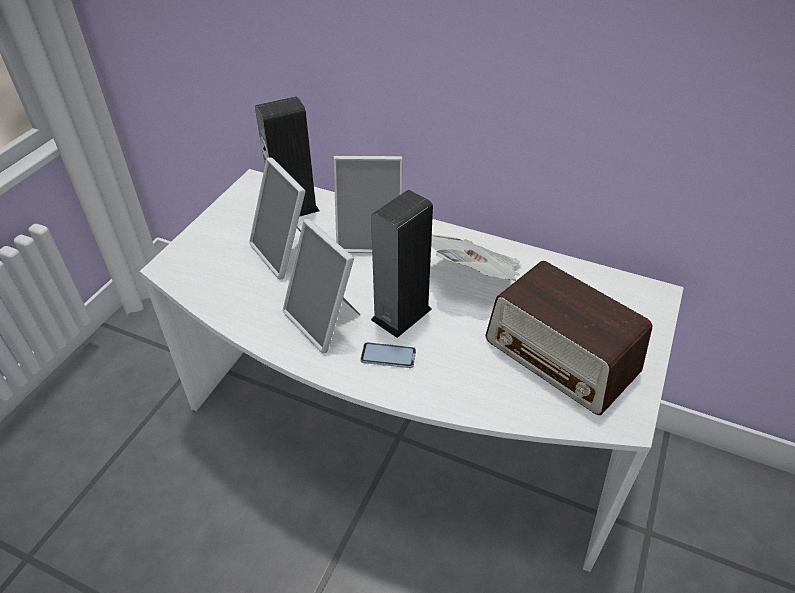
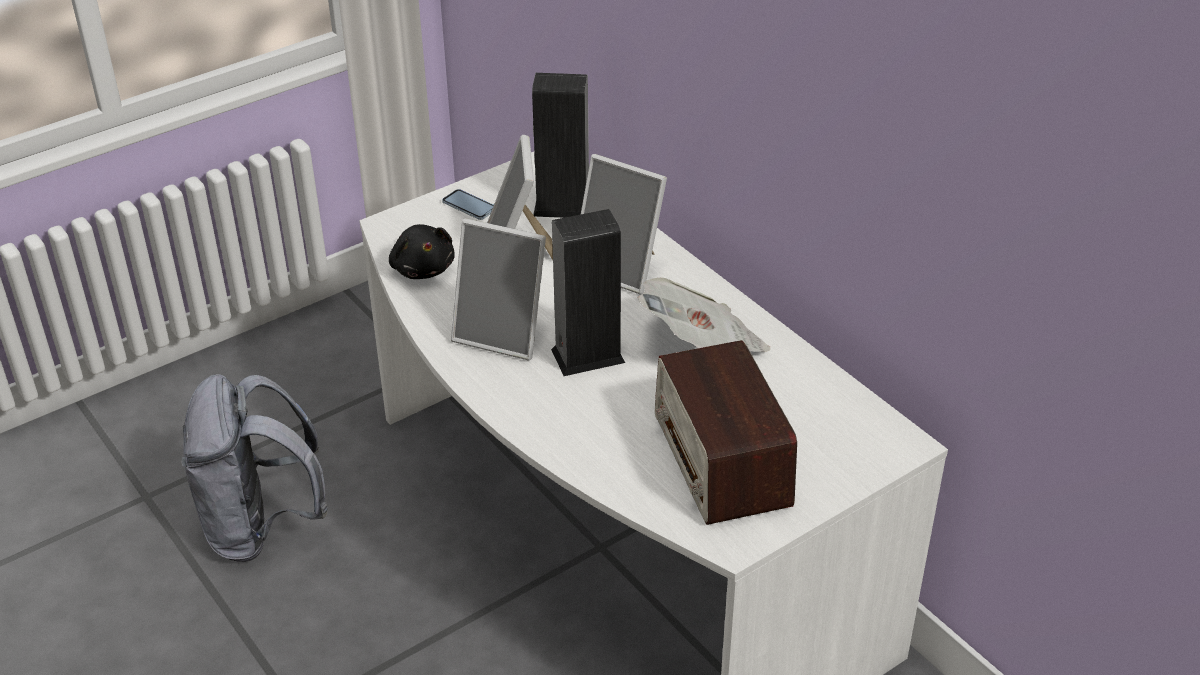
camera: 30 degrees right, 5 degrees down
picture frame [283,219,360,353] -> picture frame turned 60 degrees counterclockwise [451,218,546,360]
phone [360,342,416,368] -> phone moved to [442,189,494,220]
none -> grey backpack [181,374,328,562]
none -> black plush toy [389,224,455,279]

